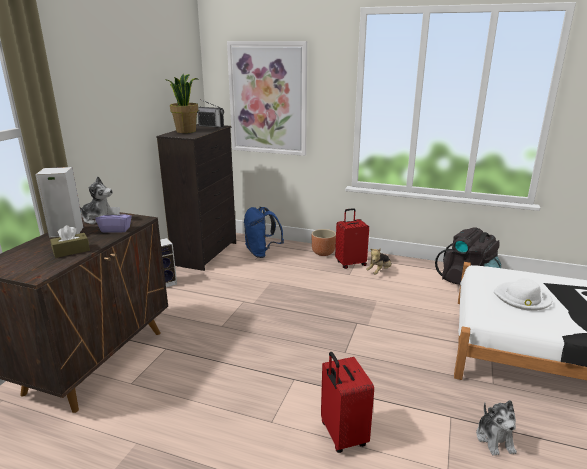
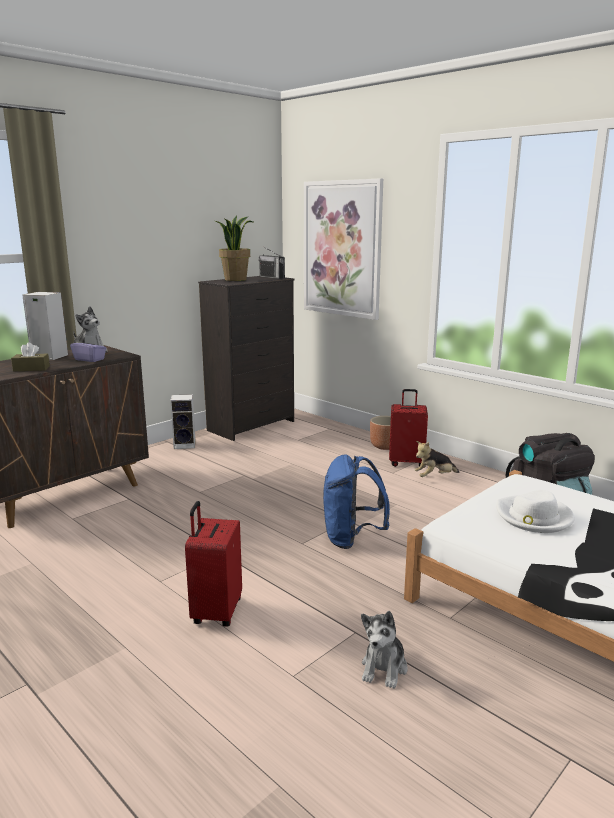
camera: 25 degrees right, 5 degrees down
blue backpack [244,207,284,258] -> blue backpack moved to [323,454,390,549]

